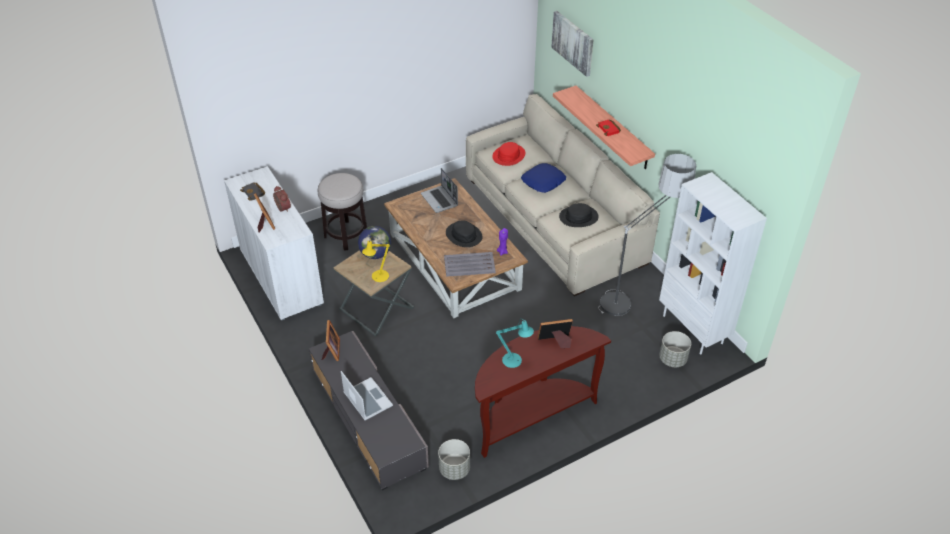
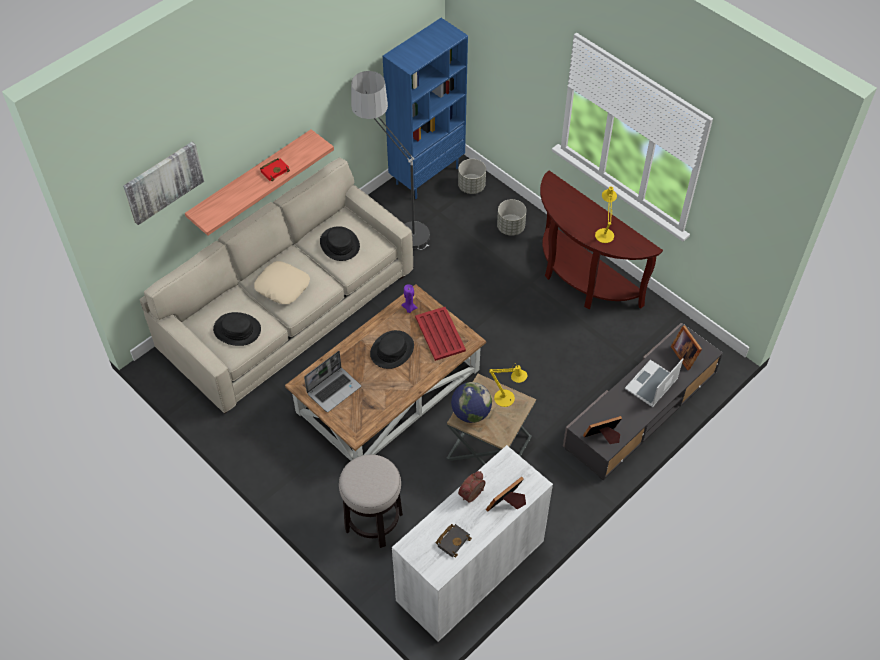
camera: 105 degrees left, 10 degrees up
grey planter [438,439,470,480] -> grey planter moved to [497,199,527,236]
grey tray [444,252,496,277] -> red tray [415,307,466,361]
red hat [492,142,525,166] -> black hat [213,312,261,346]
turquoise table lamp [496,320,534,368] -> yellow table lamp [595,186,617,243]
blue pillow [521,163,566,193] -> beige pillow [254,261,310,304]
picture frame [537,319,573,348] -> picture frame moved to [671,325,702,370]
white bookcase [659,172,767,355] -> blue bookcase [383,18,468,199]

